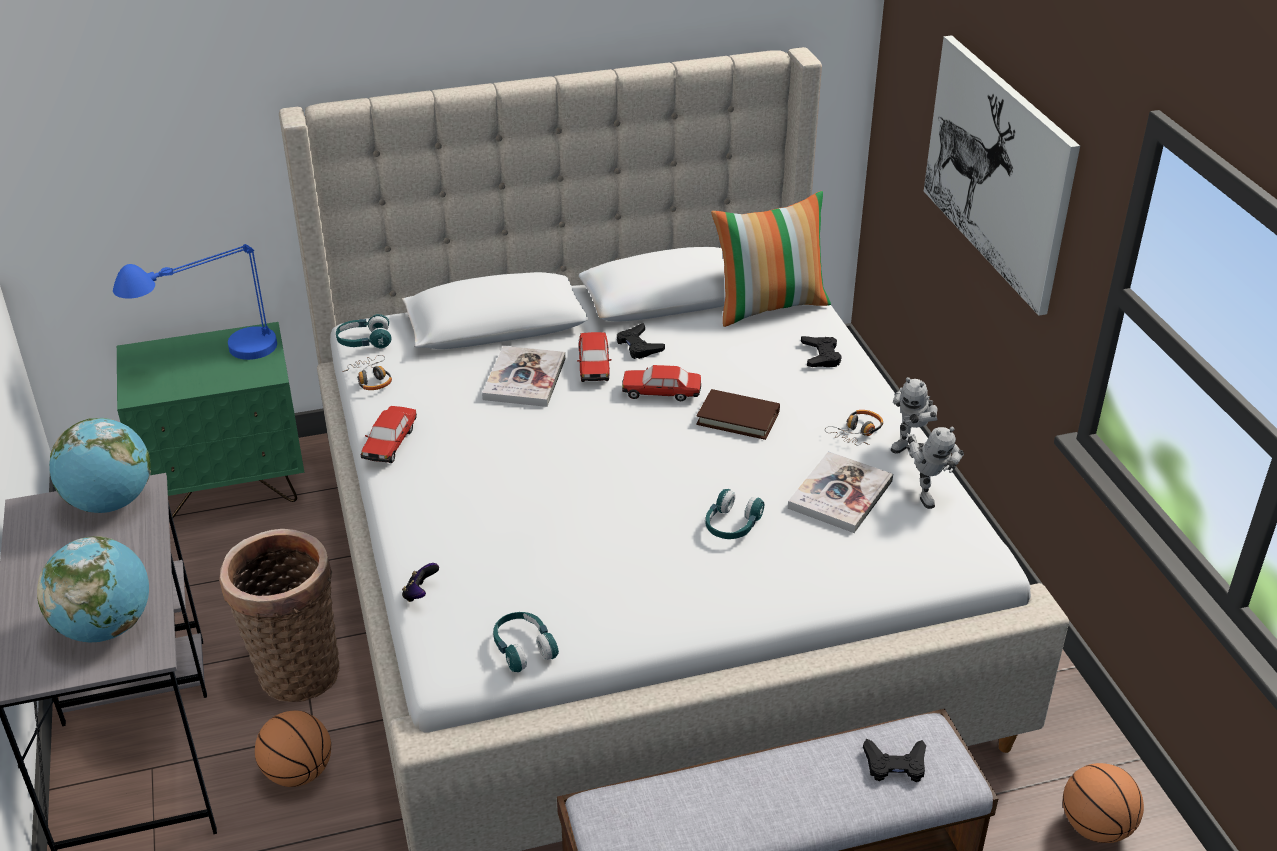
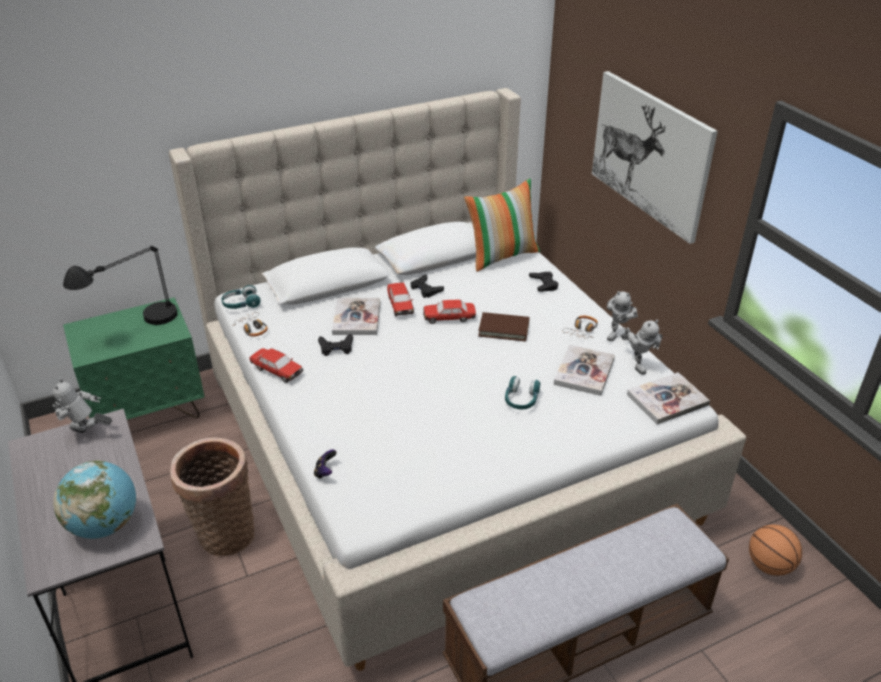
camera: 10 degrees left, 0 degrees up
globe [49,418,151,513] -> toy robot [53,378,112,433]
blue table lamp [113,244,277,360] -> black table lamp [63,246,177,325]
basketball [255,710,331,787] -> none
toy car [361,406,417,463] -> toy car turned 60 degrees counterclockwise [249,348,303,383]
turquoise headphones [493,612,559,672] -> none
black game controller [863,738,926,782] -> black game controller moved to [318,334,353,356]
none -> book [627,372,710,424]

